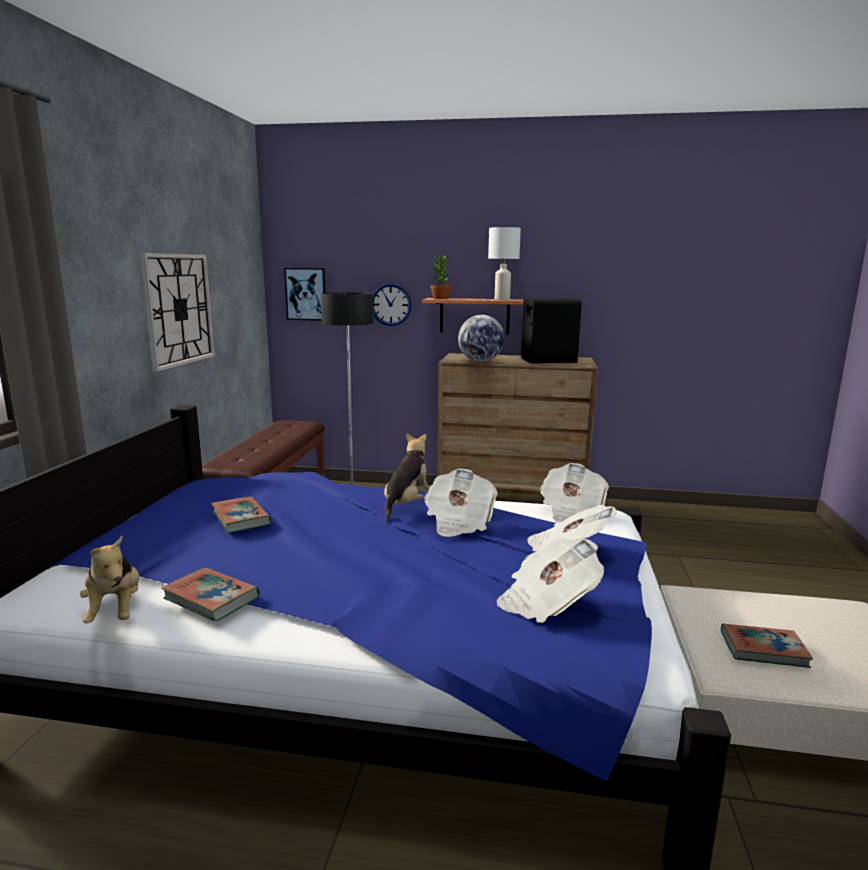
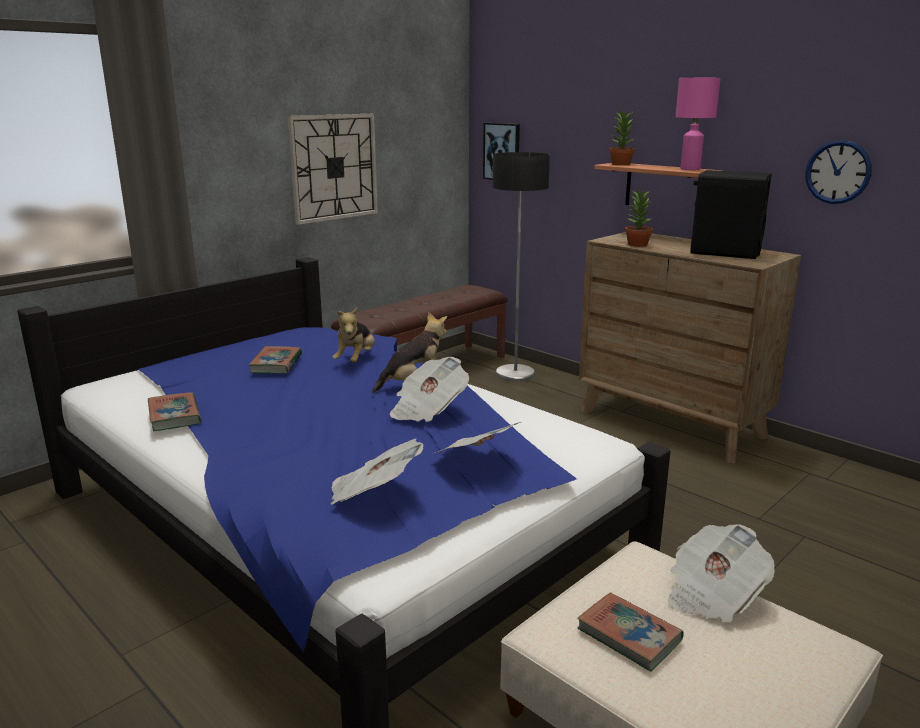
camera: 35 degrees right, 5 degrees up
plush toy [80,536,139,623] -> plush toy moved to [332,308,375,362]
wall clock [373,283,411,326] -> wall clock moved to [805,140,872,204]
globe [458,315,505,362] -> potted plant [625,189,653,247]
white table lamp [488,227,521,300] -> pink table lamp [675,78,721,170]
newspaper [540,463,609,523] -> newspaper moved to [668,524,775,622]

